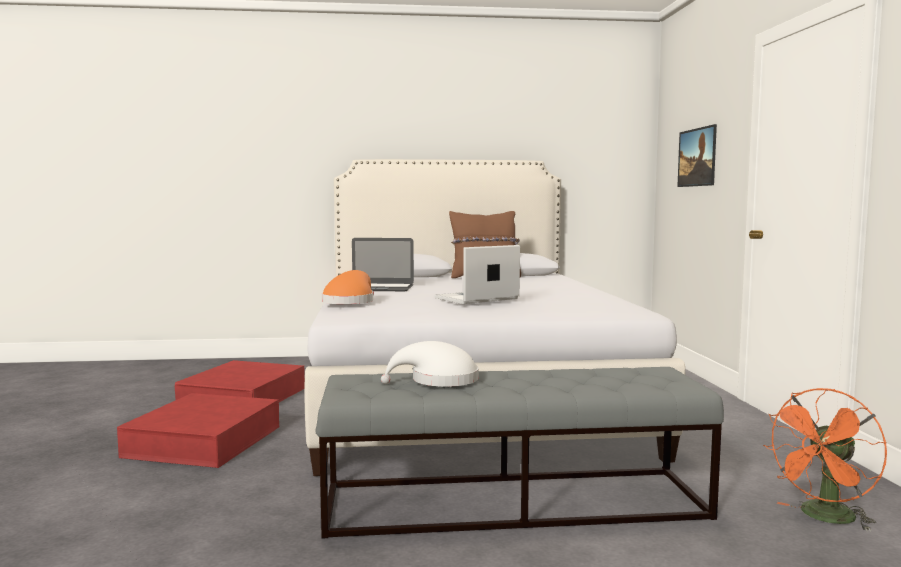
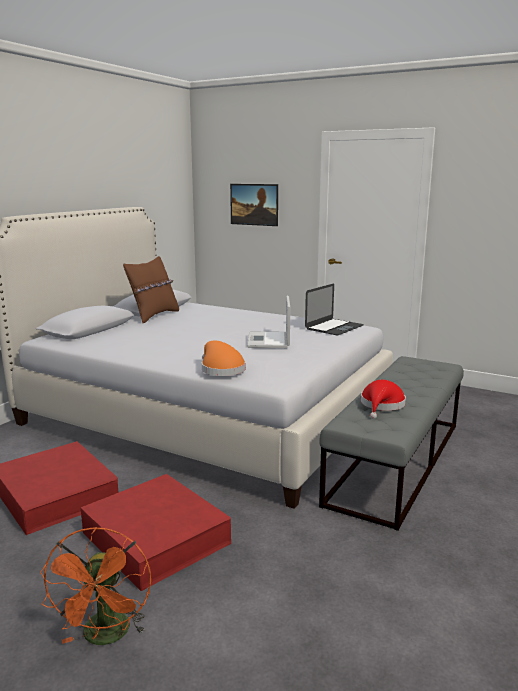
camera: 55 degrees left, 10 degrees up
laptop [352,238,414,291] -> laptop moved to [305,284,364,335]
white hat [381,341,478,387] -> red hat [361,380,406,419]
orange fan [763,388,887,531] -> orange fan moved to [40,527,151,645]

